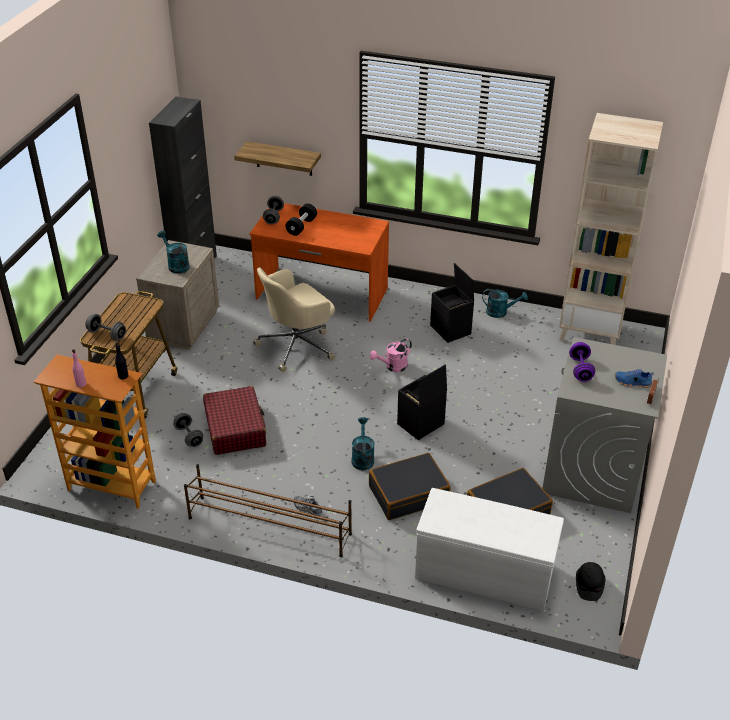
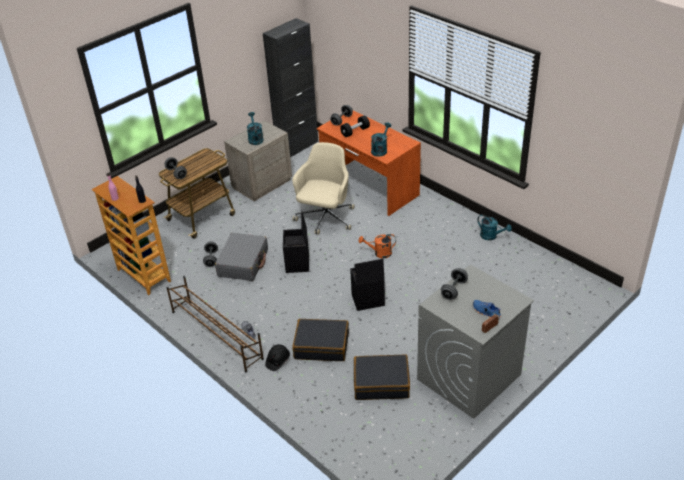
camera: 30 degrees right, 0 degrees up
red suitcase [203,386,266,455] -> grey suitcase [215,233,268,281]
shelf [234,141,321,176] -> none
beige office chair [253,267,335,372] -> beige office chair turned 120 degrees clockwise [292,142,355,235]
turquoise watering can [352,417,374,470] -> turquoise watering can moved to [371,122,391,157]
pink watering can [370,338,412,372] -> orange watering can [359,234,396,259]
white bench [415,488,564,611] -> none
black storage box [430,263,474,343] -> black storage box moved to [283,211,309,273]
beige bookcase [559,113,663,345] -> none
purple dumbbell [569,342,595,382] -> grey dumbbell [441,268,468,300]
black hard hat [576,562,605,601] -> black hard hat moved to [265,344,290,371]

